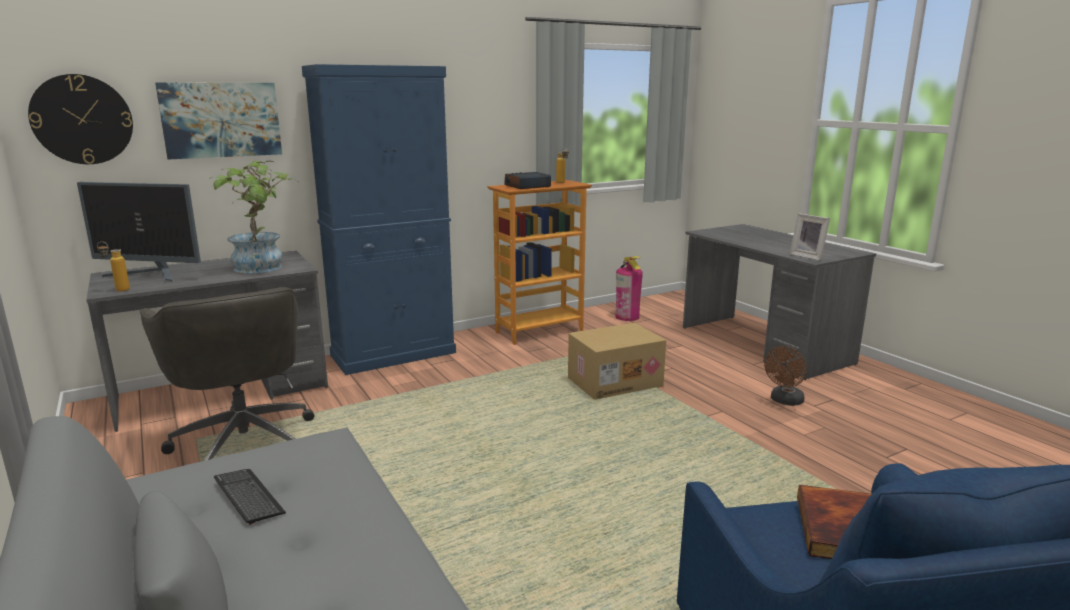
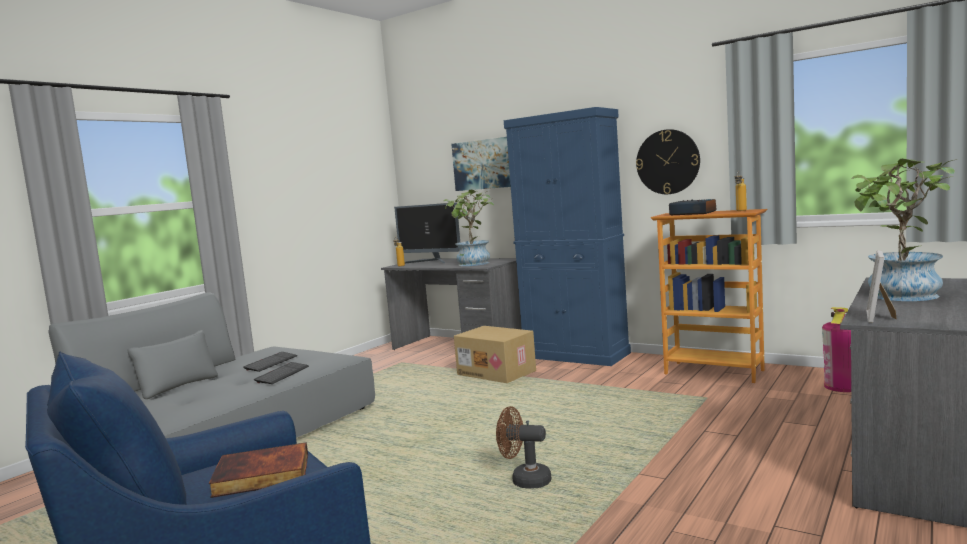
camera: 65 degrees right, 10 degrees down
wall clock [28,74,133,164] -> wall clock moved to [636,129,700,194]
monitor [77,182,201,282] -> monitor turned 45 degrees counterclockwise [394,203,460,264]
grey office chair [140,287,314,461] -> none
cardboard box [568,323,666,400] -> cardboard box moved to [454,326,536,383]
brown fan [764,346,807,406] -> brown fan moved to [496,406,552,489]
none -> keyboard [254,362,309,384]
none -> potted plant [851,159,955,301]

